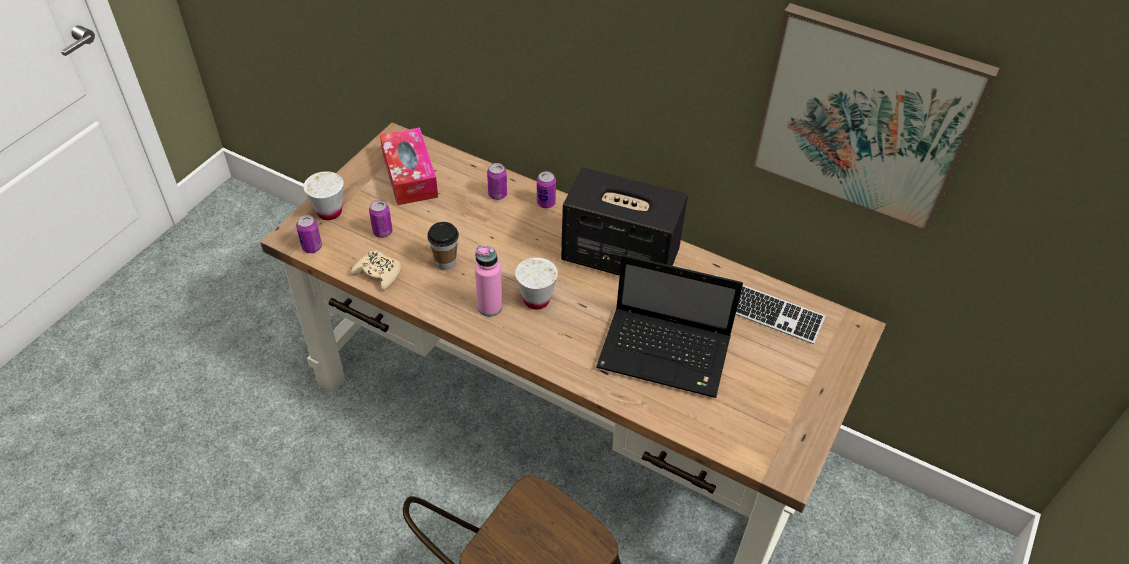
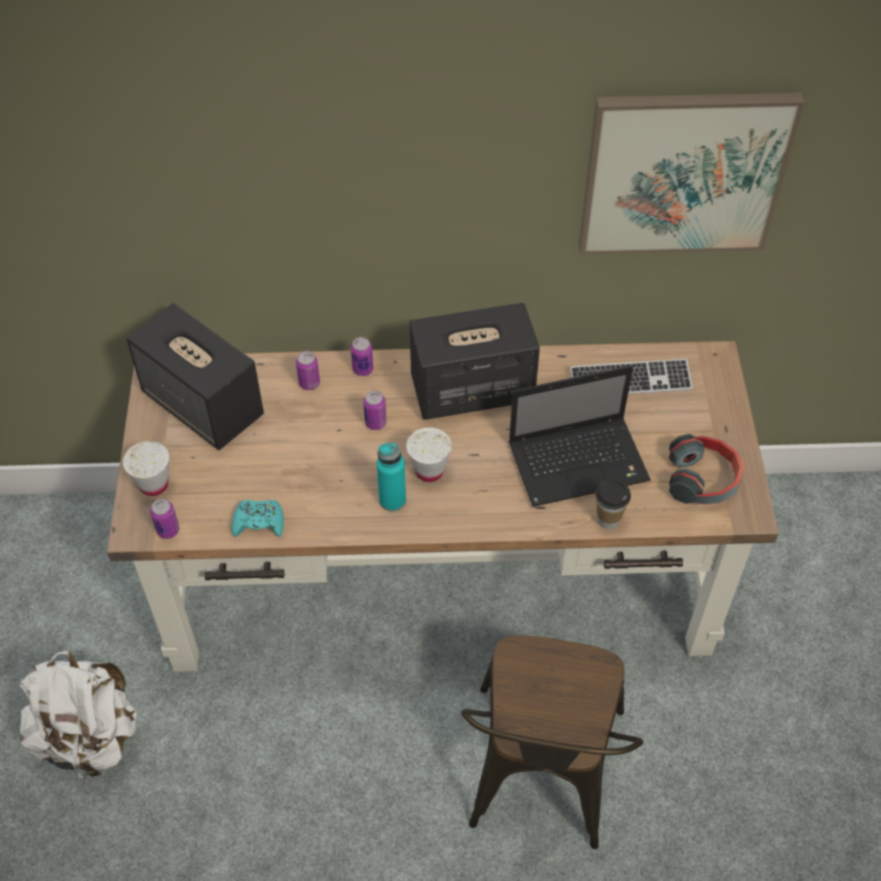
camera: 30 degrees left, 5 degrees up
beige game controller [351,250,401,291] -> turquoise game controller [232,500,284,537]
can [369,200,392,238] -> can moved to [363,390,386,430]
tissue box [380,127,438,205] -> speaker [126,303,264,450]
cup [427,222,459,270] -> cup moved to [595,478,631,529]
pink bottle [475,245,502,317] -> turquoise bottle [377,442,406,511]
none -> white backpack [20,650,137,783]
none -> headphones [669,434,745,504]

